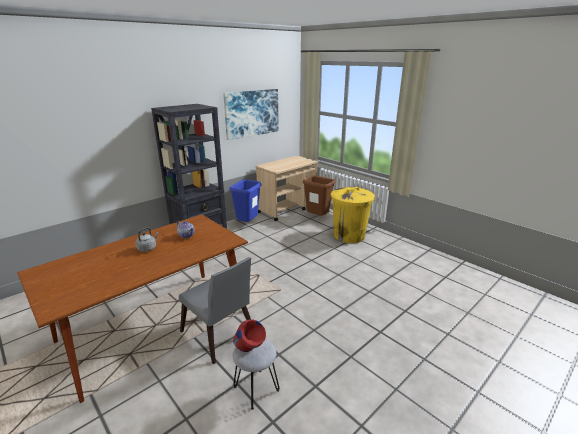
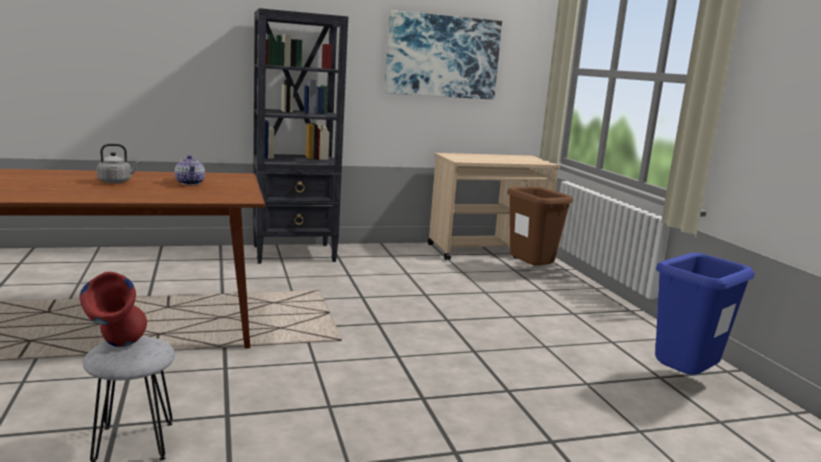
camera: 25 degrees right, 10 degrees down
grey chair [179,257,251,364] -> none
blue trash can [230,180,261,222] -> blue trash can moved to [655,253,755,375]
yellow trash can [331,187,375,243] -> none

